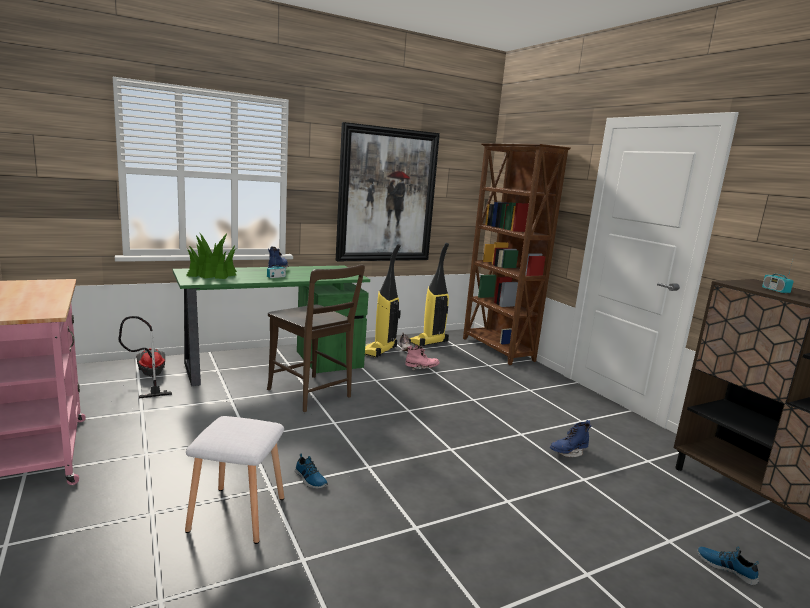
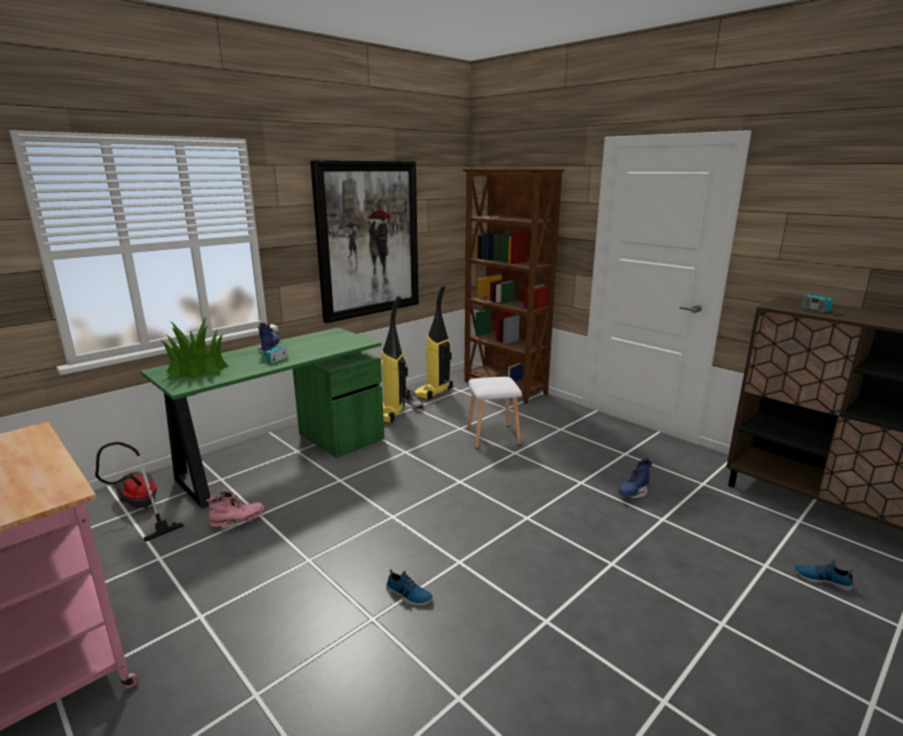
camera: 15 degrees left, 5 degrees up
white stool [185,416,284,544] -> white stool moved to [467,377,522,449]
brown chair [267,265,365,412] -> none
pink boot [405,345,440,371] -> pink boot moved to [206,492,264,532]

